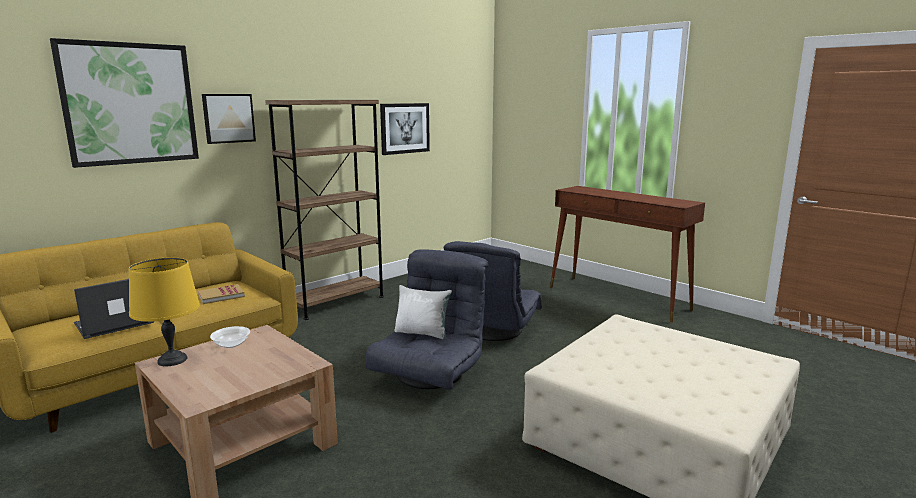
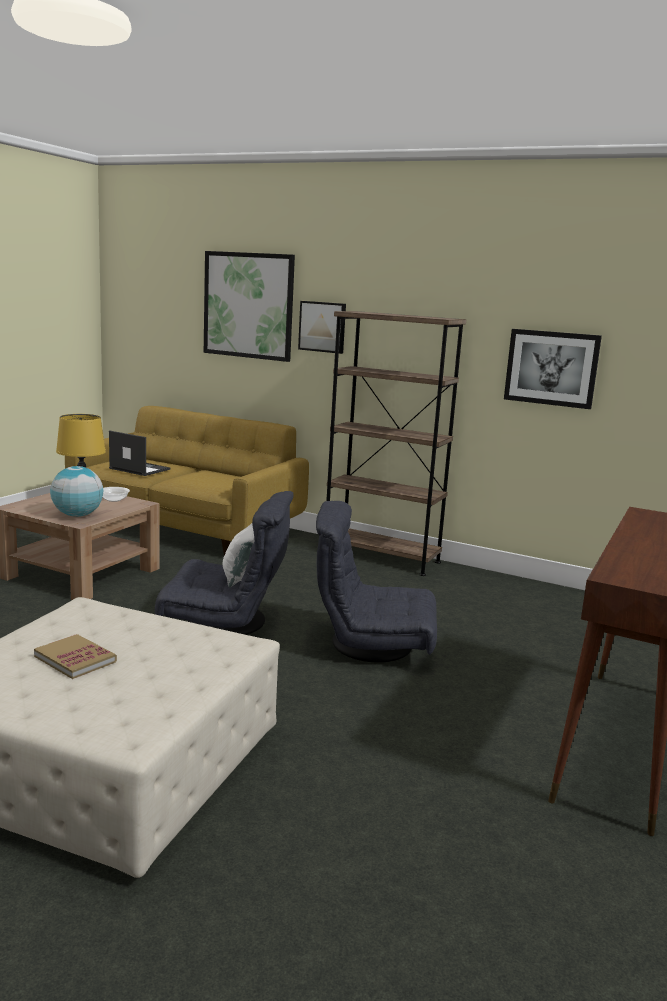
camera: 70 degrees right, 0 degrees up
book [198,284,245,304] -> book moved to [34,634,117,679]
none -> globe [50,466,103,517]

